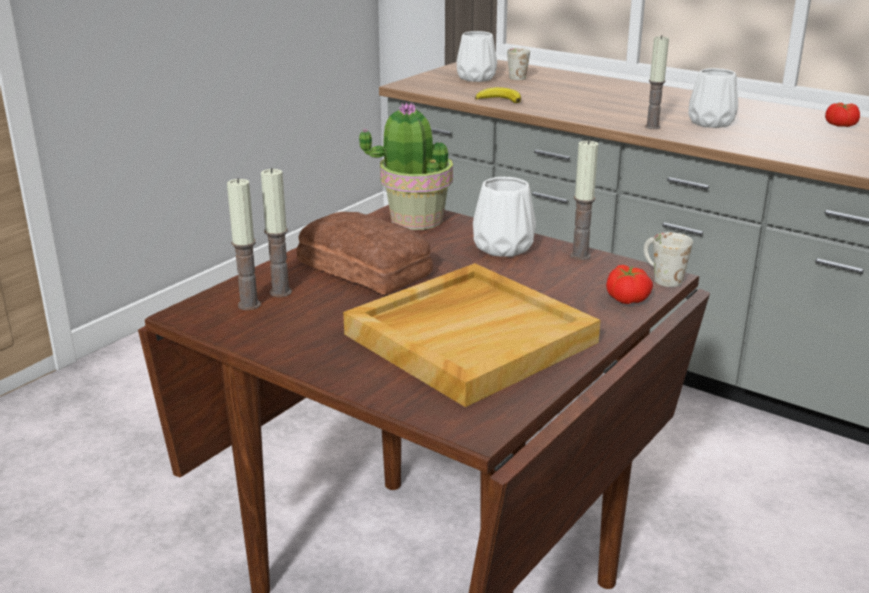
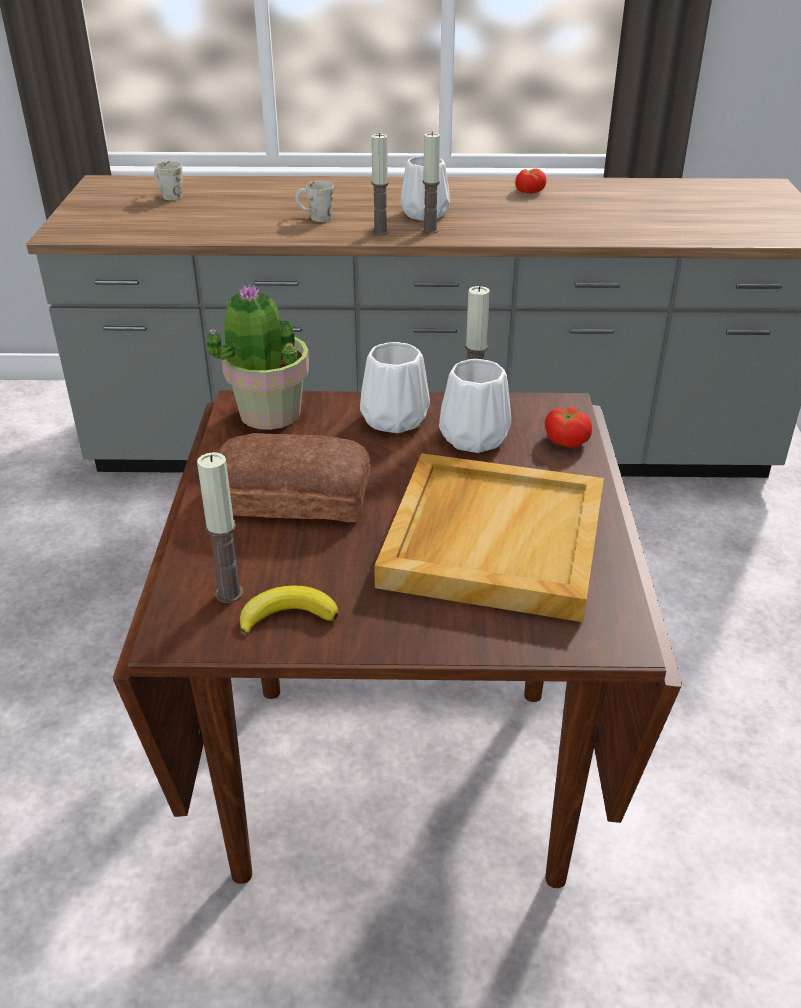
camera: 35 degrees left, 10 degrees up
candle [261,168,292,297] -> candle moved to [422,132,440,234]
white vase [457,31,497,82] -> white vase moved to [439,359,511,453]
banana [475,87,521,103] -> banana moved to [240,586,339,636]
white mug [643,232,693,287] -> white mug moved to [295,181,334,222]

